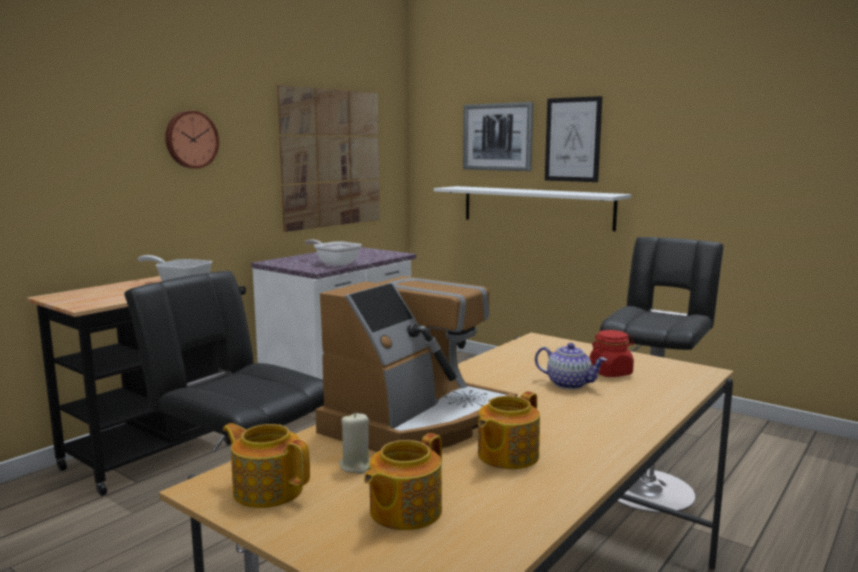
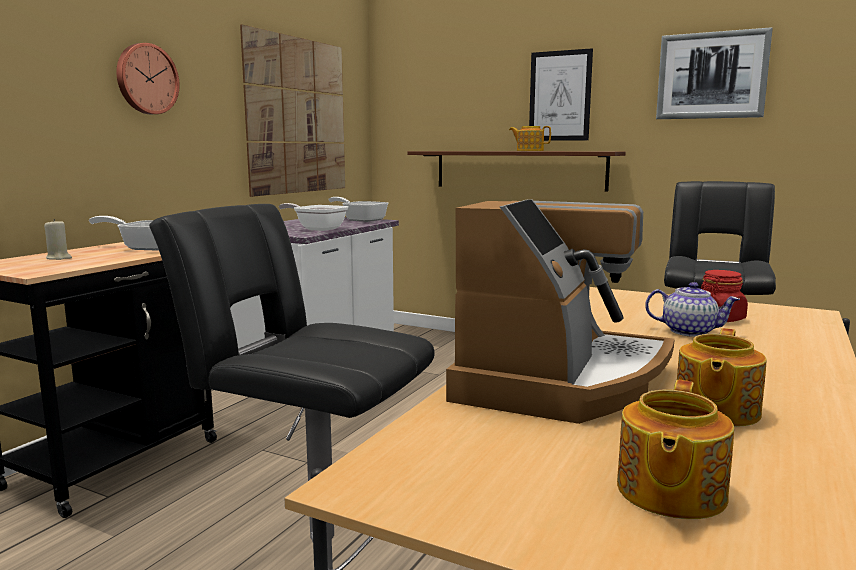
camera: 10 degrees left, 0 degrees up
teapot [223,423,310,508] -> teapot moved to [509,126,551,151]
beige candle [339,412,370,474] -> beige candle moved to [44,219,72,260]
white shelf [434,186,632,231] -> brown shelf [407,151,626,191]
picture [463,102,533,171] -> picture moved to [656,27,773,119]
none -> frying pan [328,197,388,222]

